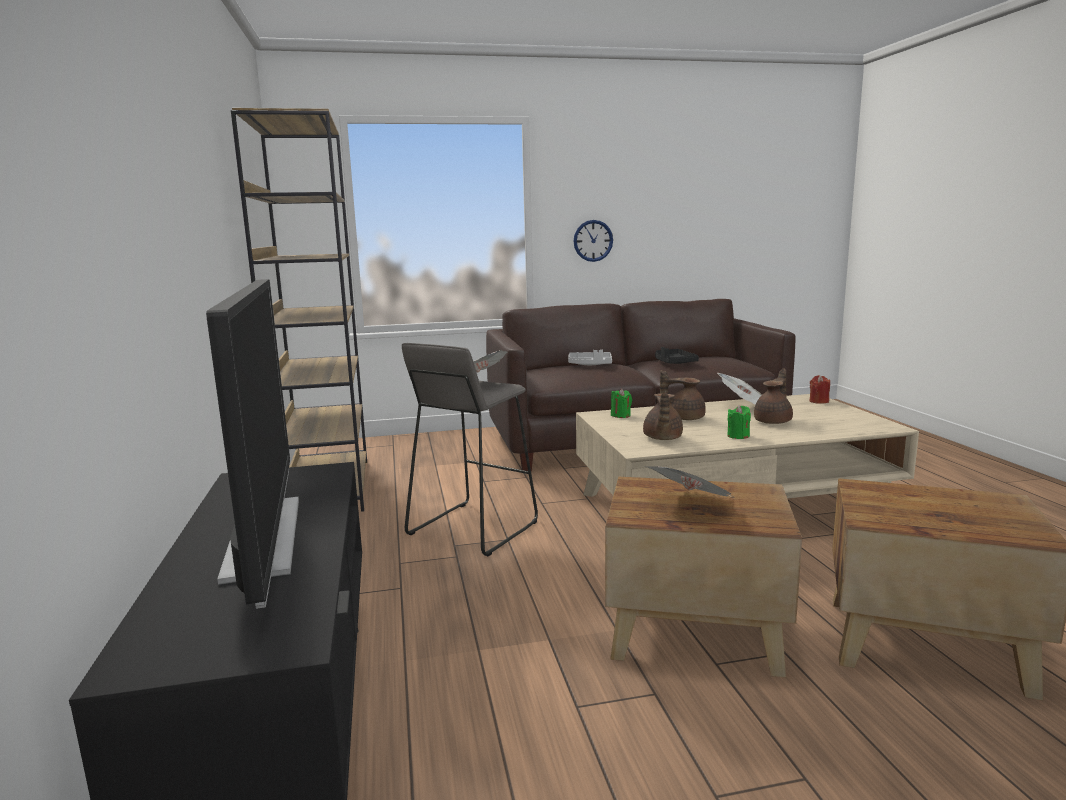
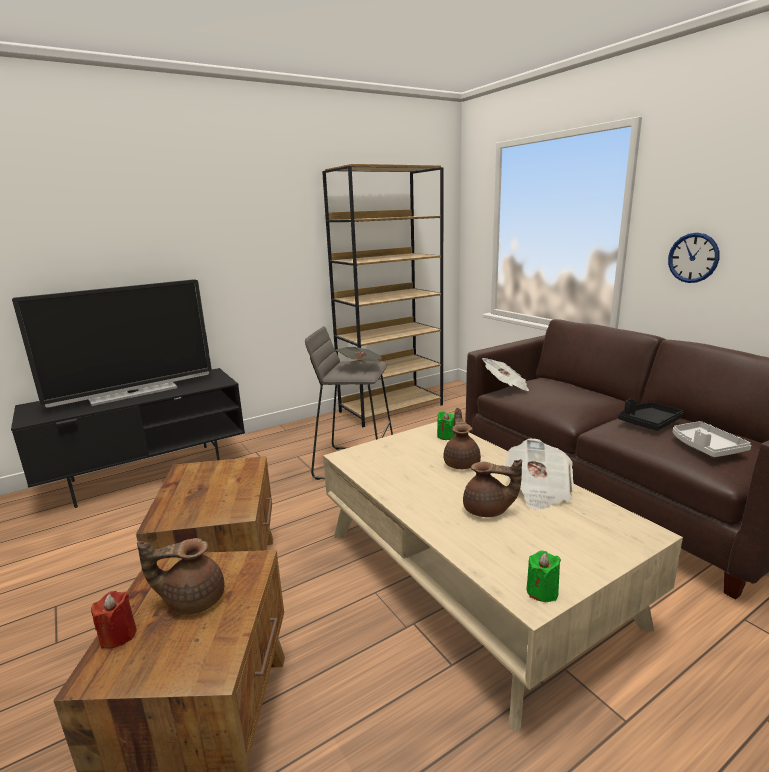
camera: 70 degrees right, 5 degrees up
grey tray [568,350,612,365] -> grey tray moved to [673,421,752,457]
brown teapot [643,393,683,440] -> brown teapot moved to [137,538,225,614]
newspaper [647,466,732,496] -> newspaper moved to [483,358,529,391]
green candle [727,405,751,439] -> green candle moved to [526,550,561,602]
red candle [810,375,830,404] -> red candle moved to [91,591,137,649]

